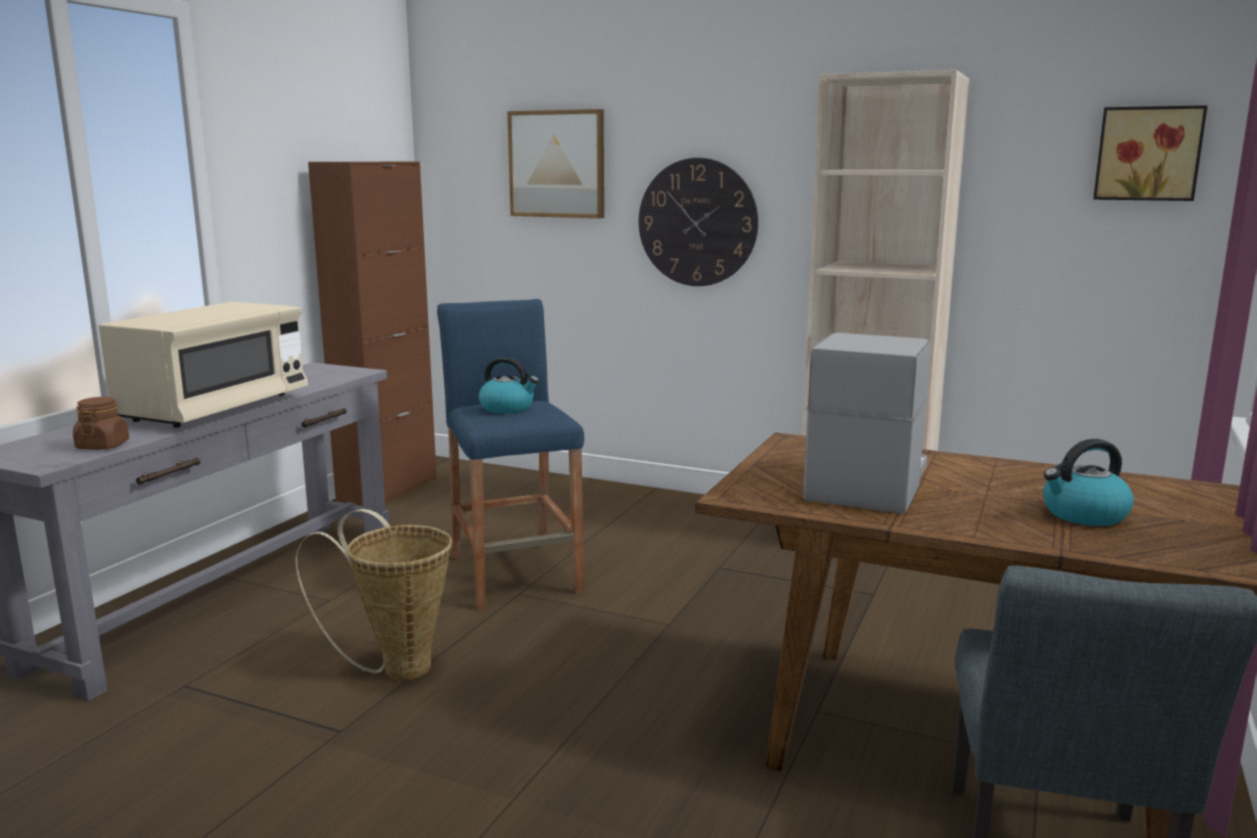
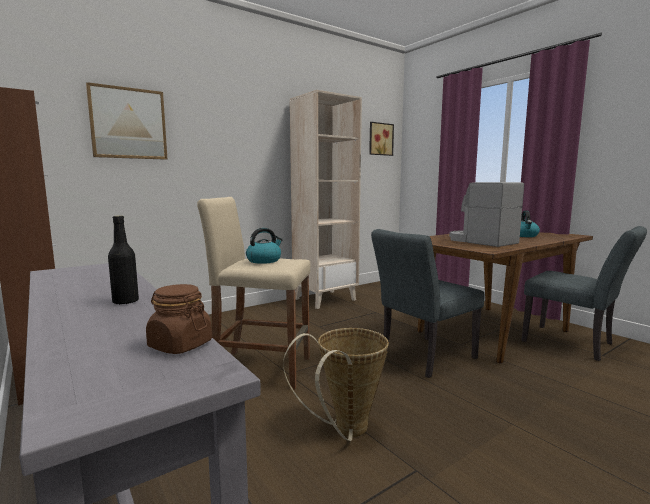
camera: 60 degrees left, 5 degrees down
beige microwave [99,302,308,428] -> black bottle [108,216,139,305]
blue stool [437,299,584,610] -> beige stool [197,197,310,389]
wall clock [639,158,758,286] -> none
none -> grey chair [371,229,484,378]

